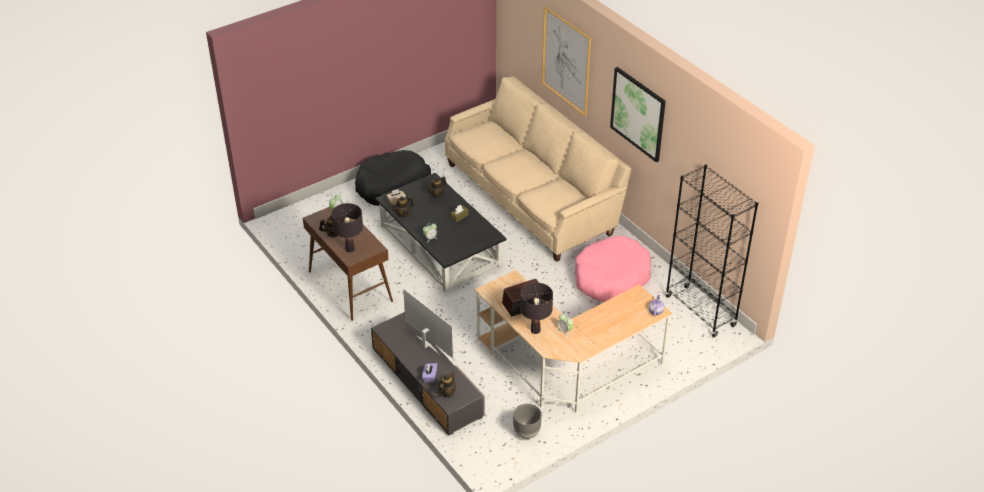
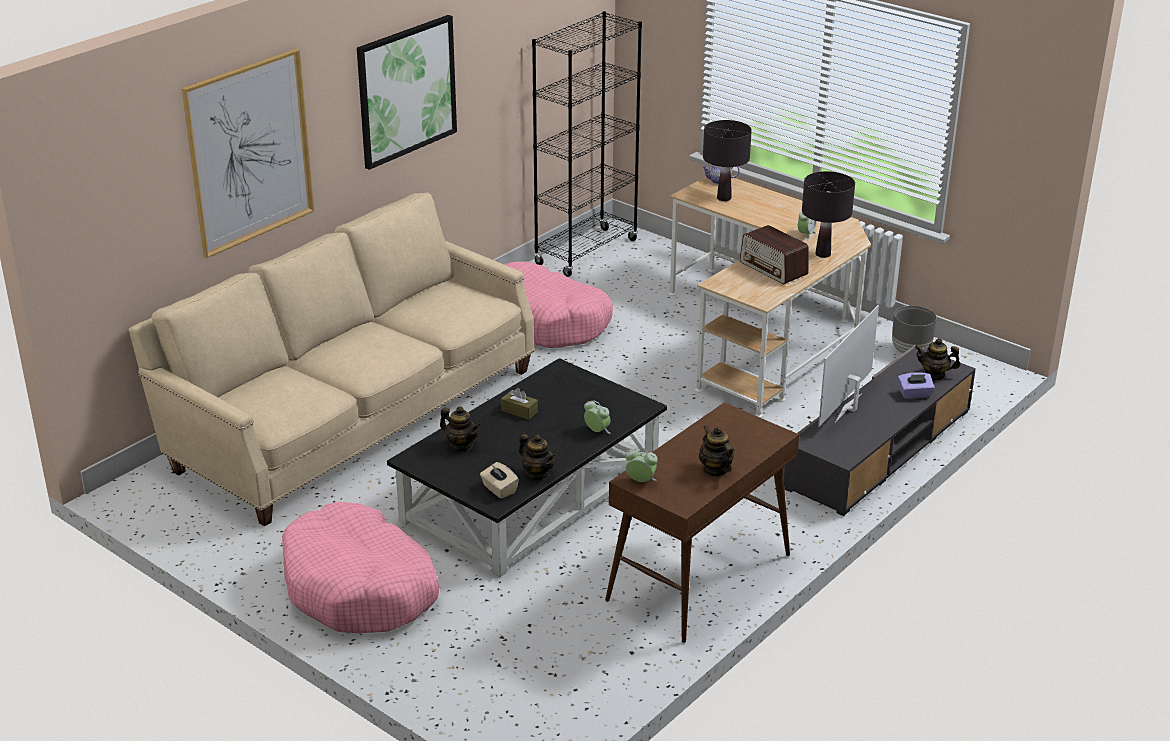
camera: 105 degrees left, 10 degrees down
black table lamp [331,203,363,252] -> black table lamp moved to [703,120,752,201]
black dog bed [355,150,431,206] -> pink dog bed [282,502,439,633]

